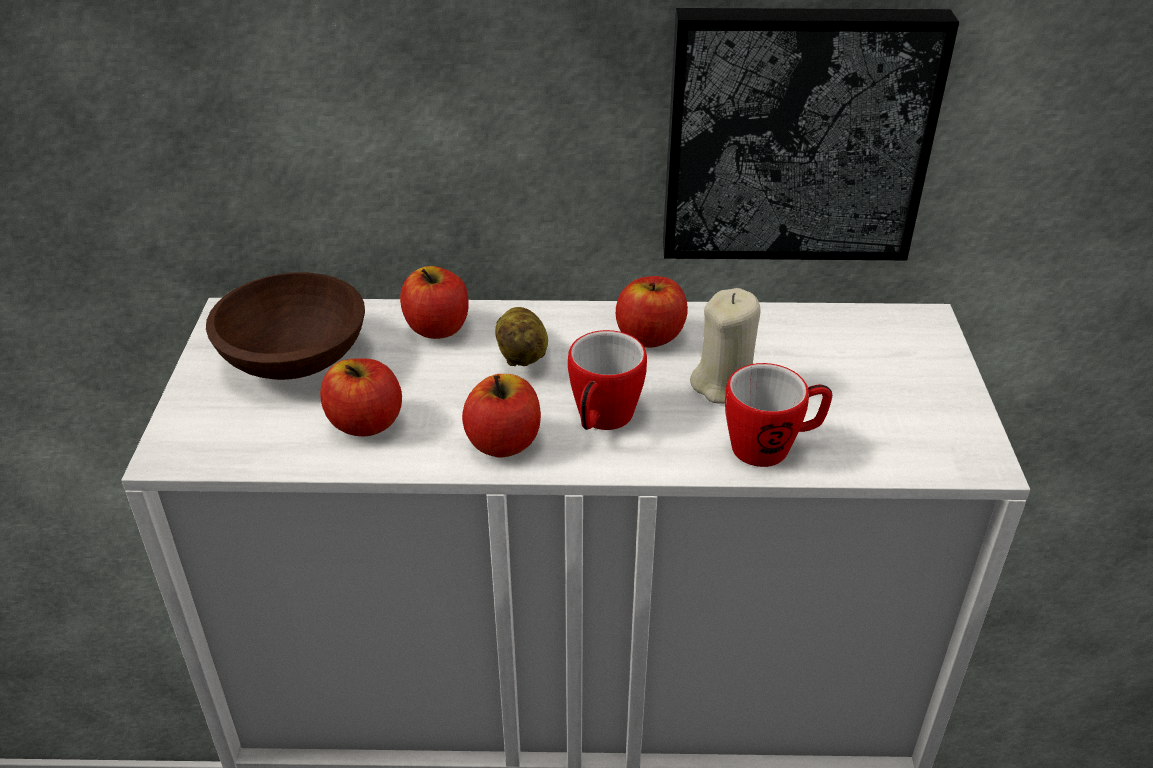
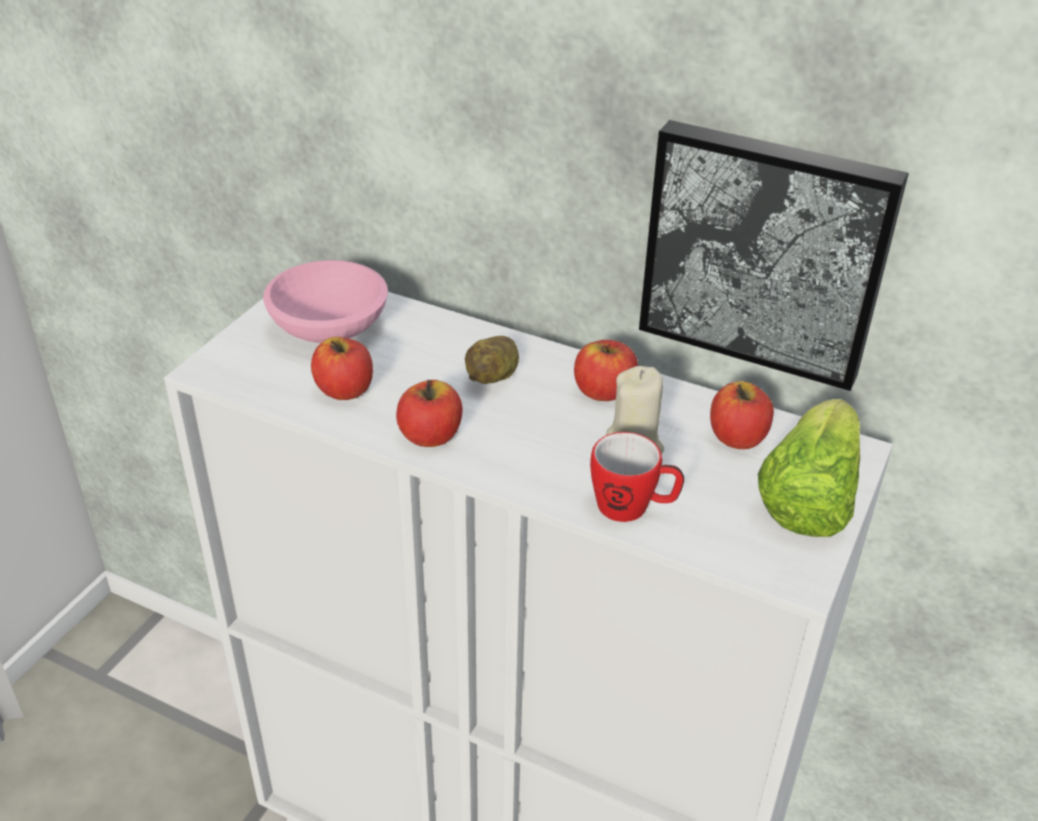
camera: 25 degrees right, 0 degrees up
brown bowl [206,272,365,380] -> pink bowl [263,260,388,343]
apple [400,266,469,339] -> apple moved to [710,381,774,449]
mug [568,330,647,430] -> none
none -> lettuce [758,399,860,537]

